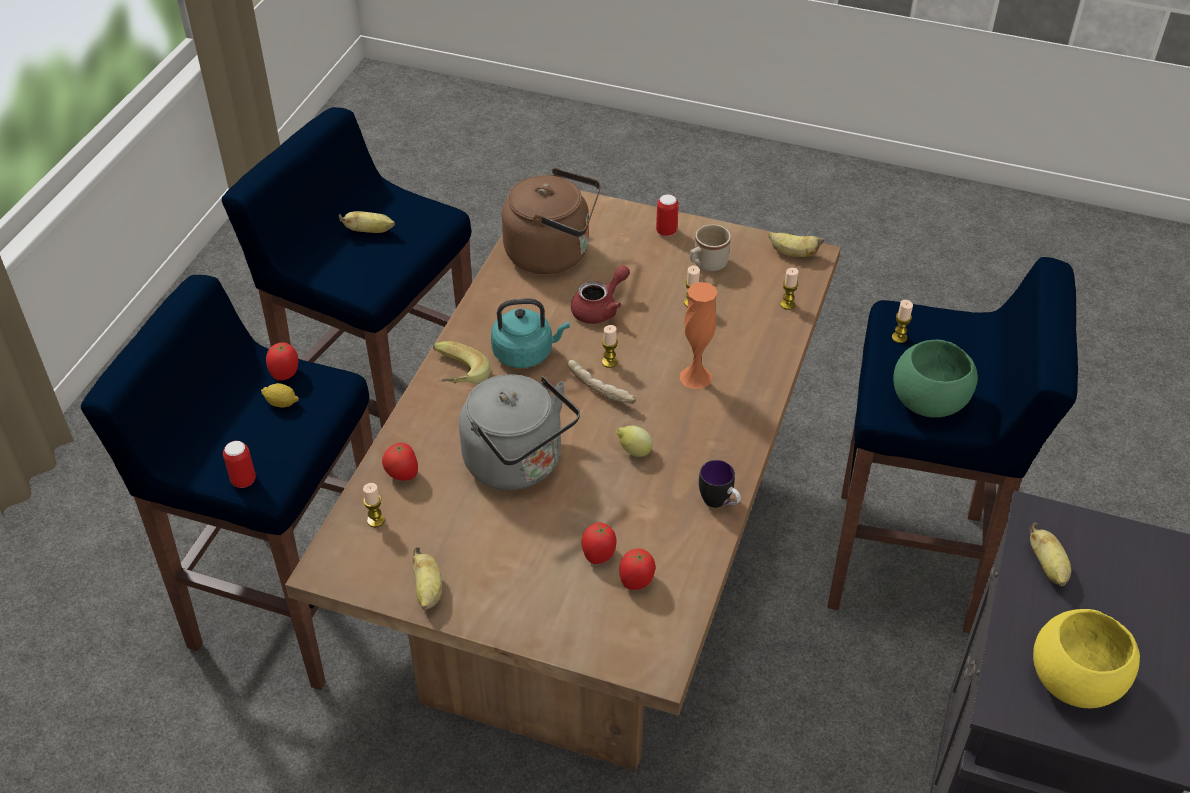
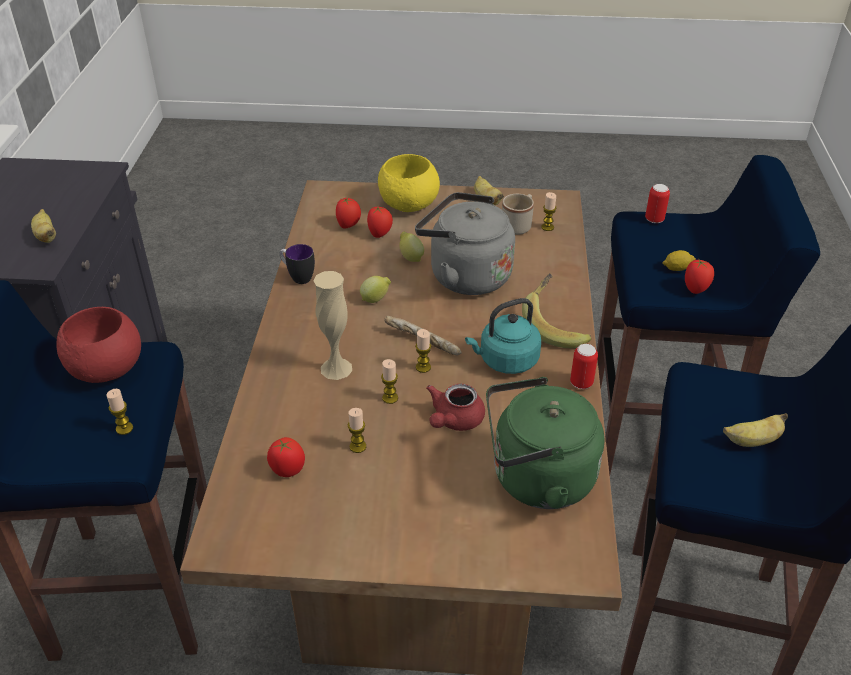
camera: 165 degrees right, 5 degrees down
tomato [382,443,418,481] -> tomato moved to [267,437,305,477]
brown kettle [502,168,601,274] -> green kettle [486,377,604,509]
can [656,195,679,236] -> can moved to [570,344,598,389]
orange vase [680,282,717,389] -> beige vase [313,271,352,380]
beige mug [690,224,731,271] -> beige mug moved to [502,194,534,235]
banana [768,232,824,257] -> none
candle [780,268,798,310] -> candle moved to [381,359,398,404]
green bowl [893,340,978,418] -> red bowl [56,307,141,383]
yellow bowl [1033,609,1140,708] -> yellow bowl moved to [378,154,440,212]
none -> lemon [400,232,424,262]

